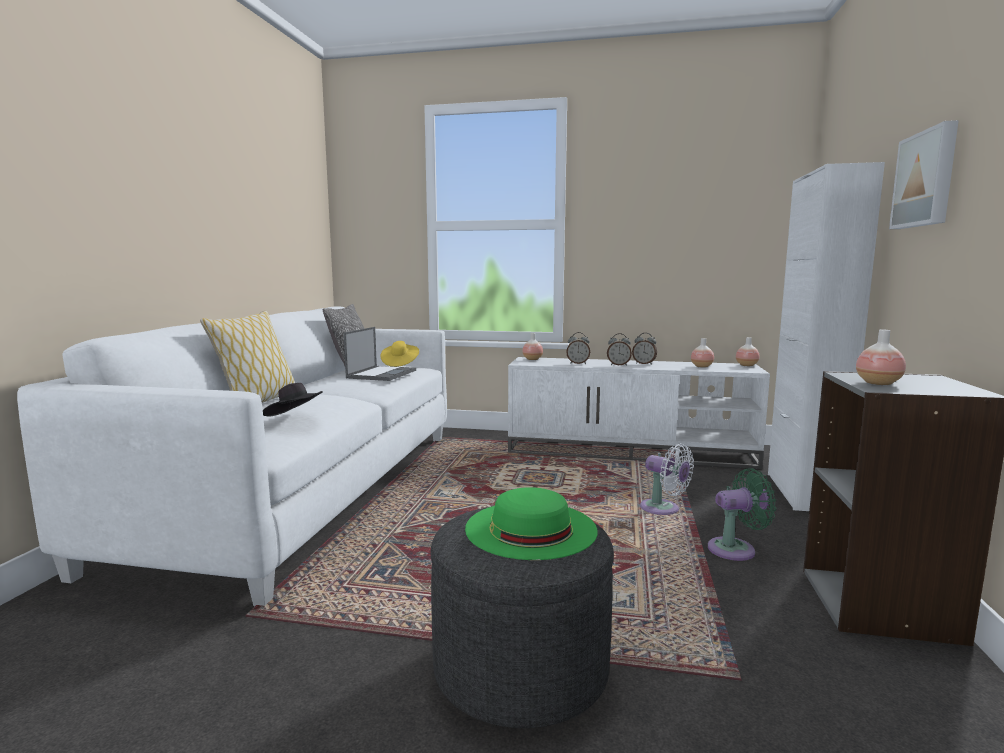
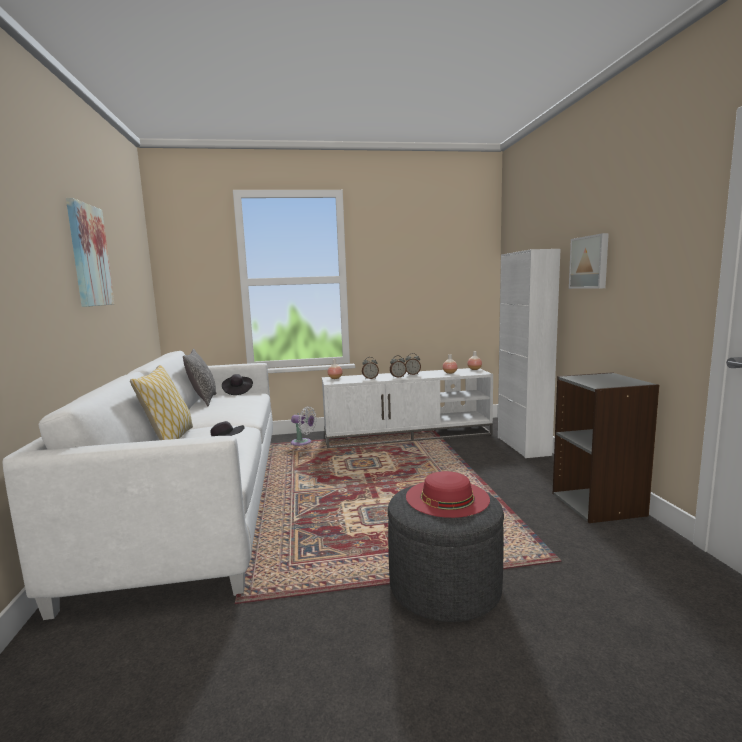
camera: 20 degrees left, 0 degrees up
laptop [344,327,416,381] -> none
yellow hat [381,341,419,367] -> black hat [222,374,253,395]
green hat [465,487,598,560] -> red hat [406,471,490,518]
white fan [640,443,694,515] -> white fan moved to [291,406,317,446]
green fan [708,468,776,561] -> none
vase [856,330,906,385] -> none
none -> picture [66,198,114,307]

